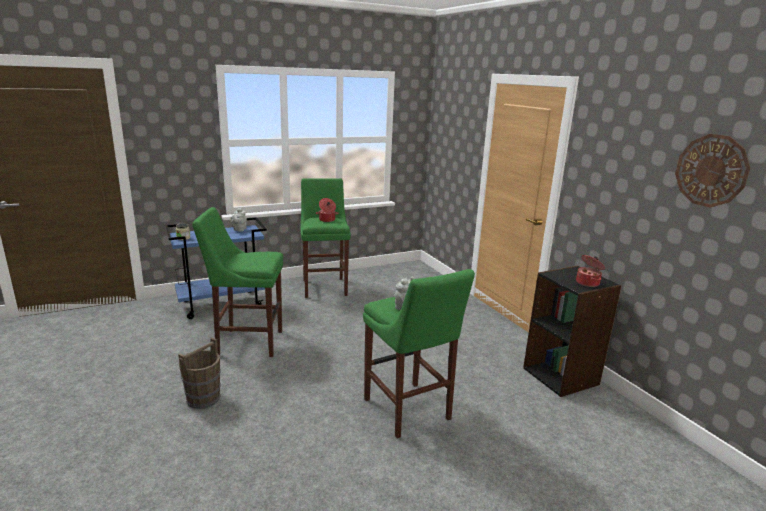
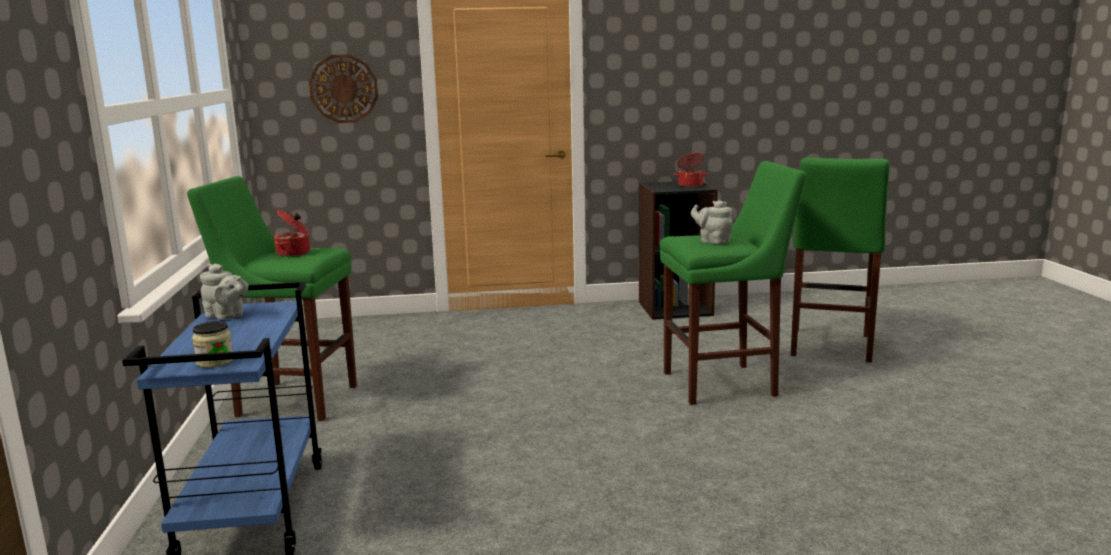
camera: 70 degrees left, 5 degrees down
brown bucket [178,338,221,409] -> none
green stool [192,207,283,357] -> green stool moved to [791,158,890,363]
wall clock [675,134,750,208] -> wall clock moved to [309,54,378,123]

